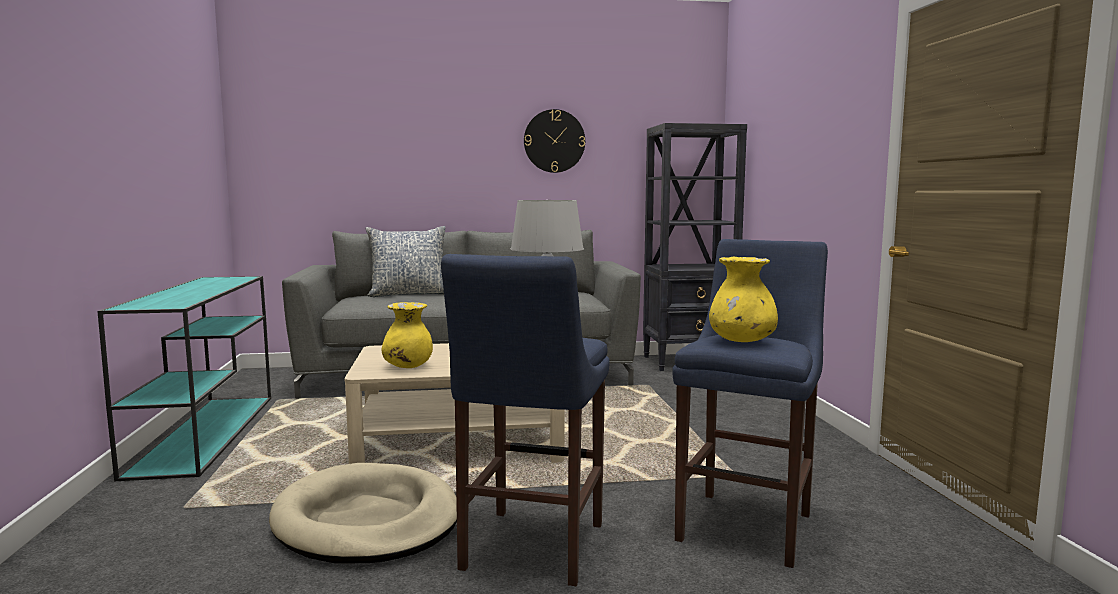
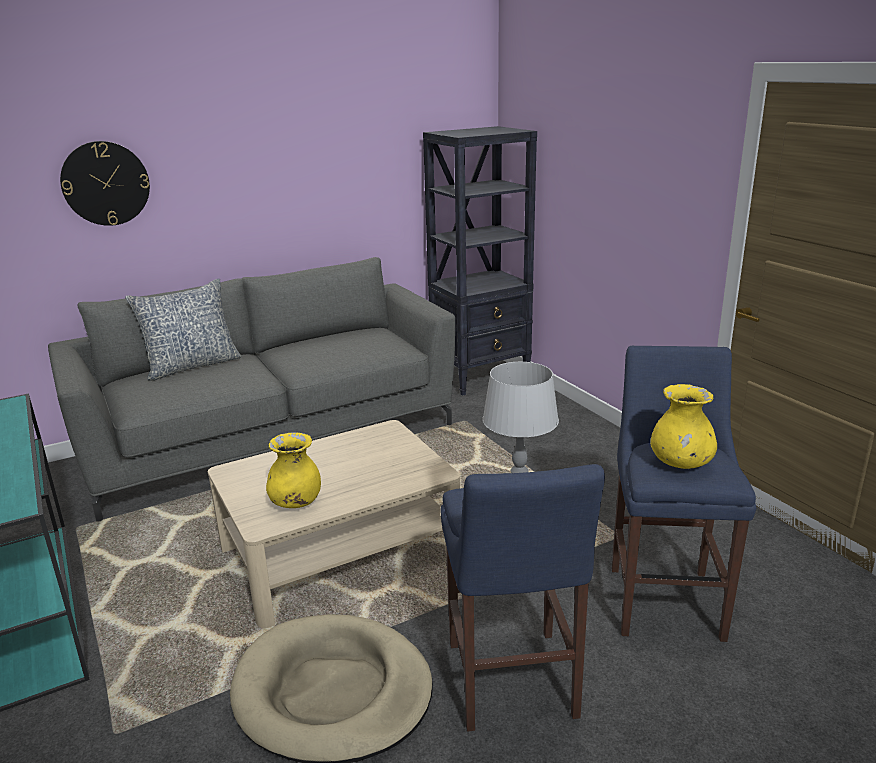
camera: 20 degrees left, 15 degrees up
wall clock [524,109,585,173] -> wall clock moved to [60,141,150,226]

